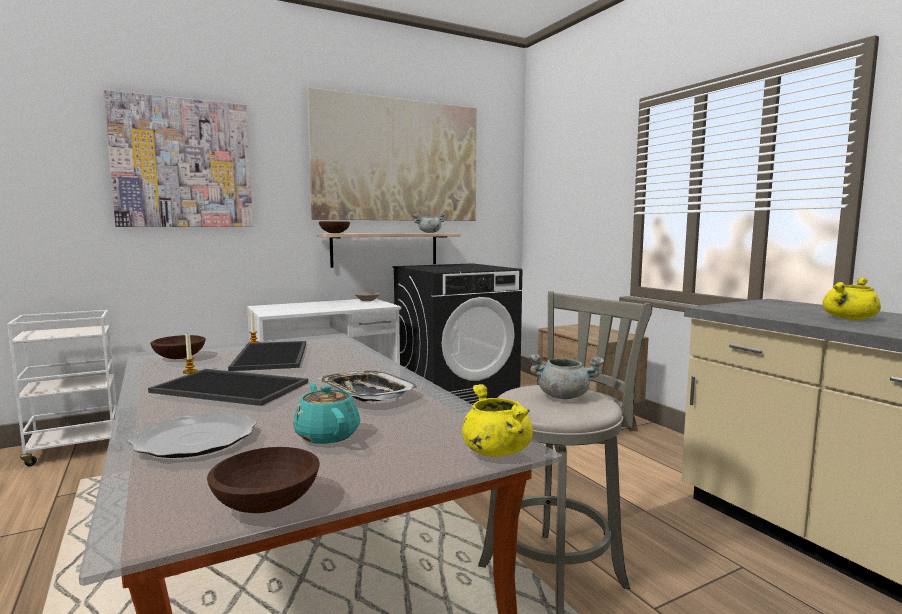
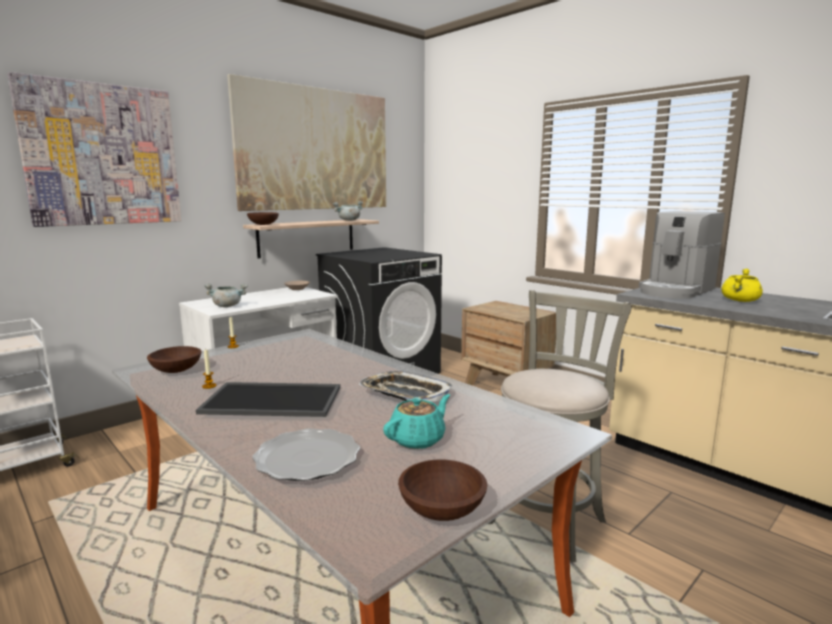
camera: 15 degrees left, 5 degrees up
tray [228,341,306,371] -> none
turquoise teapot [293,383,360,444] -> turquoise teapot turned 90 degrees clockwise [383,394,450,449]
yellow cooking pot [463,384,533,457] -> none
grey cooking pot [528,354,604,399] -> grey cooking pot moved to [205,283,248,307]
none -> coffee machine [639,211,725,299]

